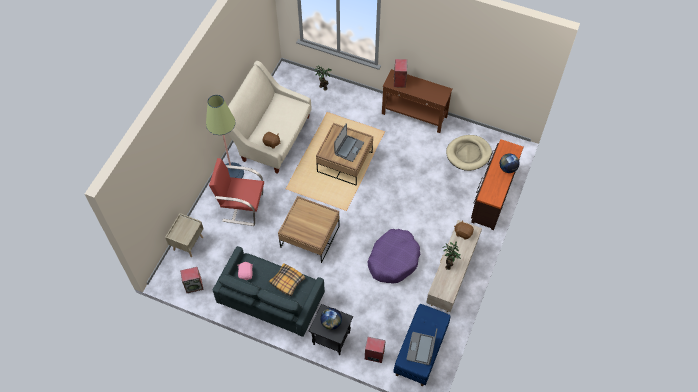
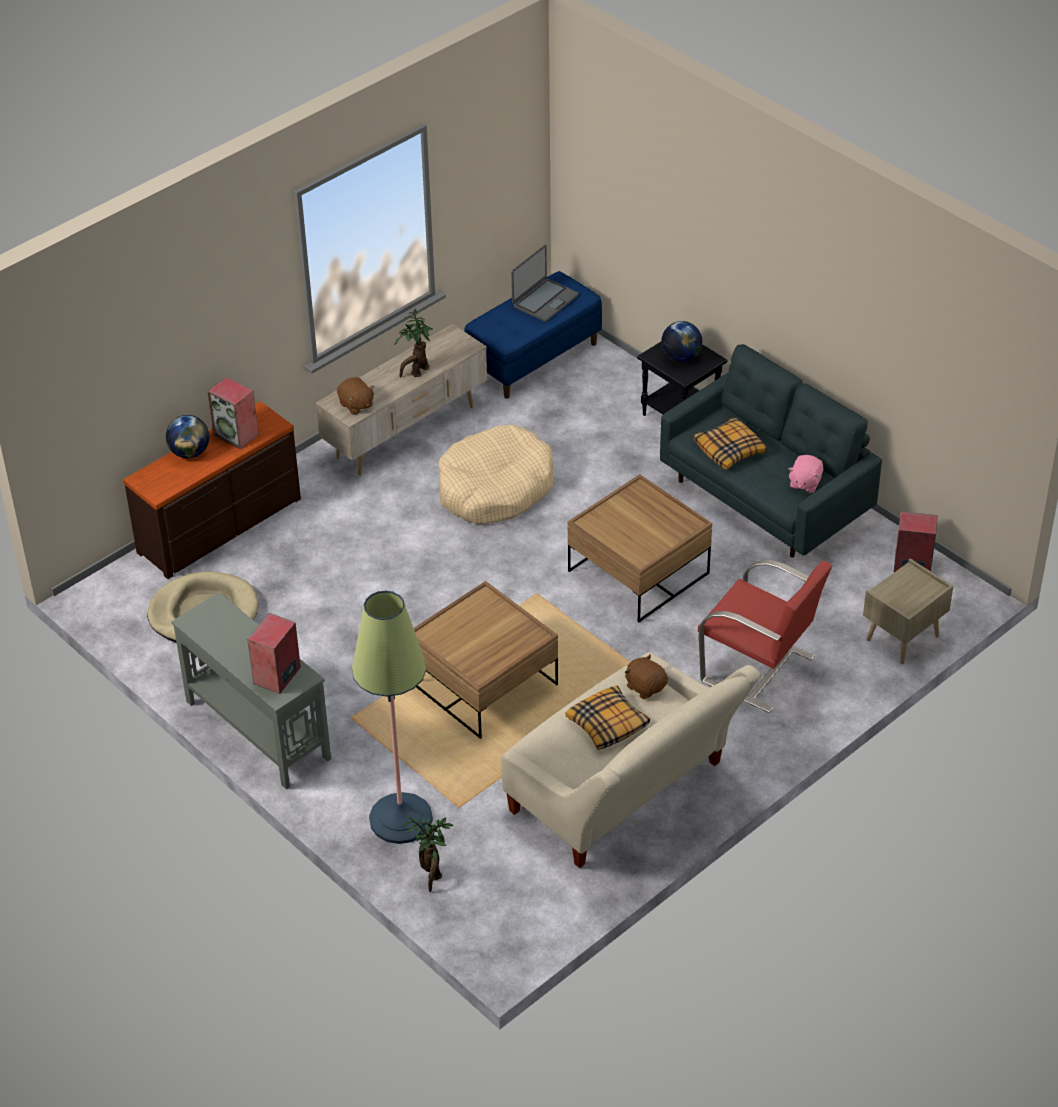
camera: 155 degrees left, 15 degrees down
floor lamp [206,95,244,179] -> floor lamp moved to [352,591,433,844]
laptop [334,123,364,162] -> none
speaker [365,337,386,363] -> speaker moved to [207,377,259,449]
purple dog bed [367,229,420,284] -> beige dog bed [439,425,554,524]
brown console table [382,69,453,133] -> grey console table [171,592,331,789]
none -> pillow [566,685,650,750]

